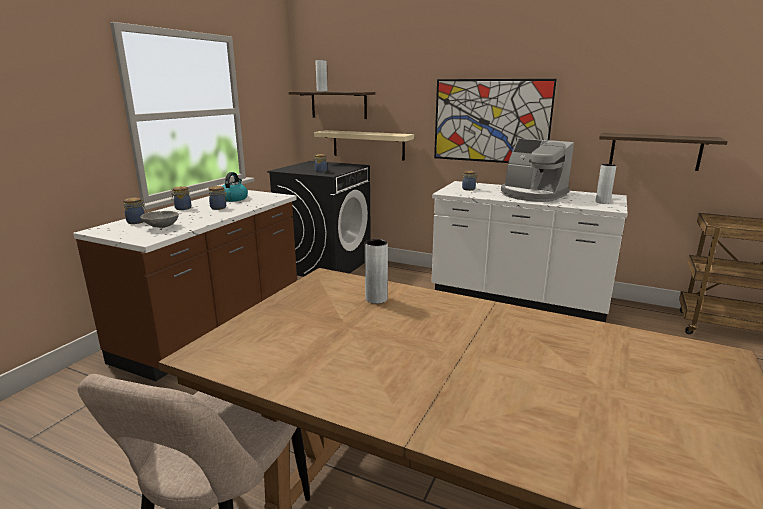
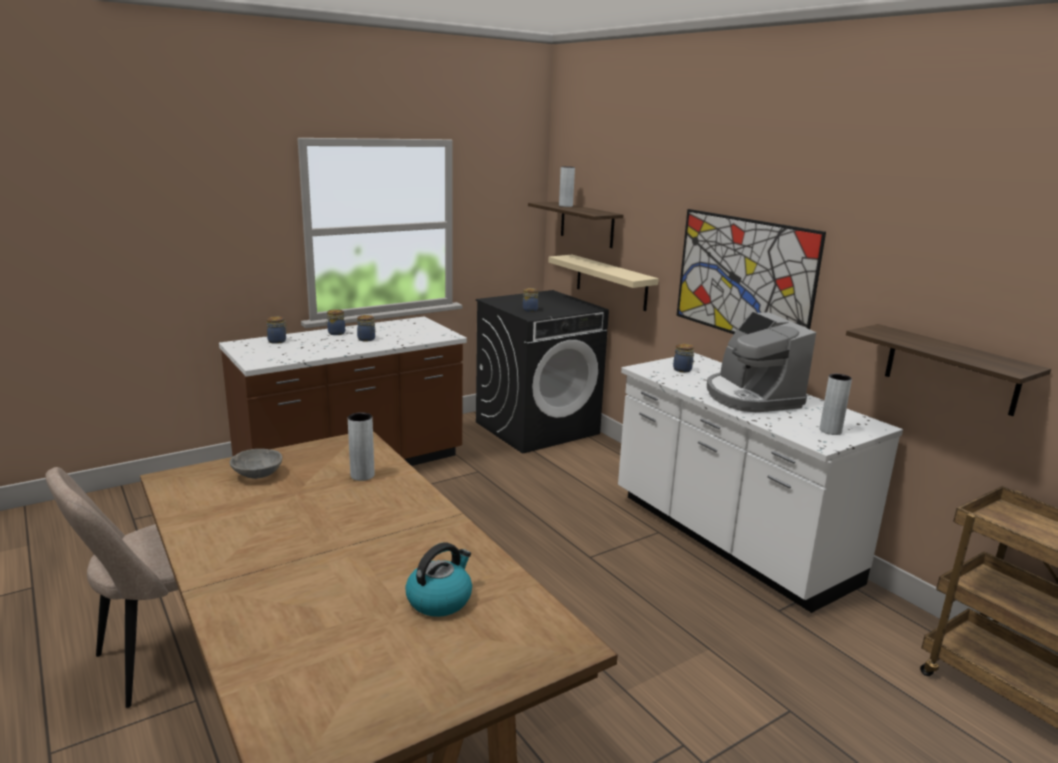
camera: 30 degrees right, 0 degrees up
grey bowl [140,211,179,228] -> grey bowl moved to [230,449,282,479]
kettle [222,172,248,202] -> kettle moved to [405,542,472,617]

